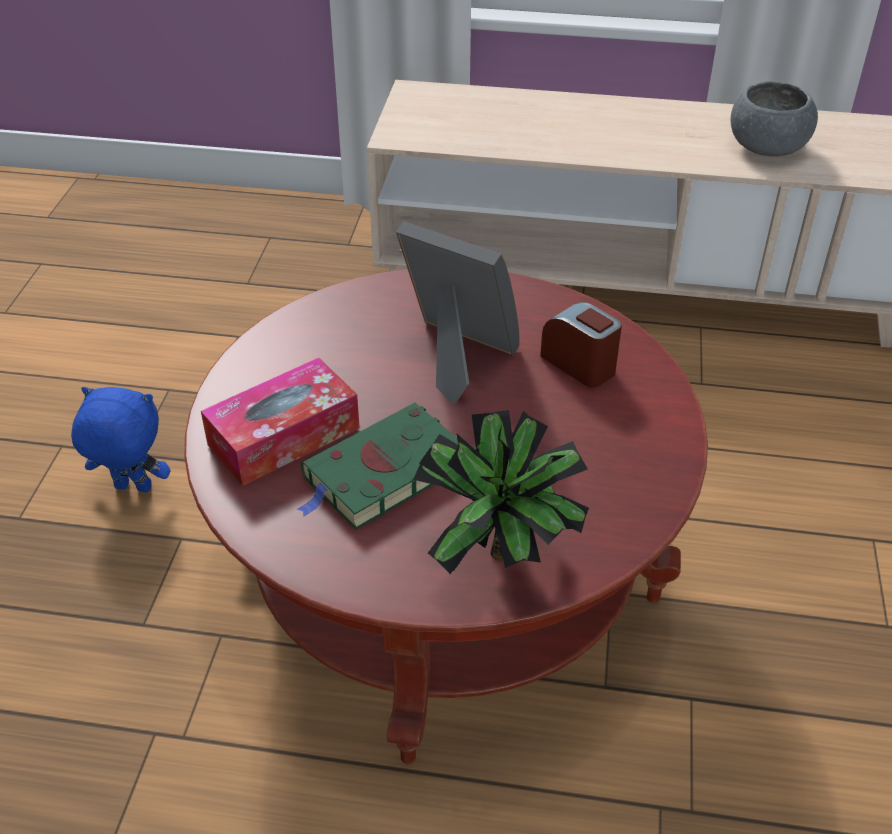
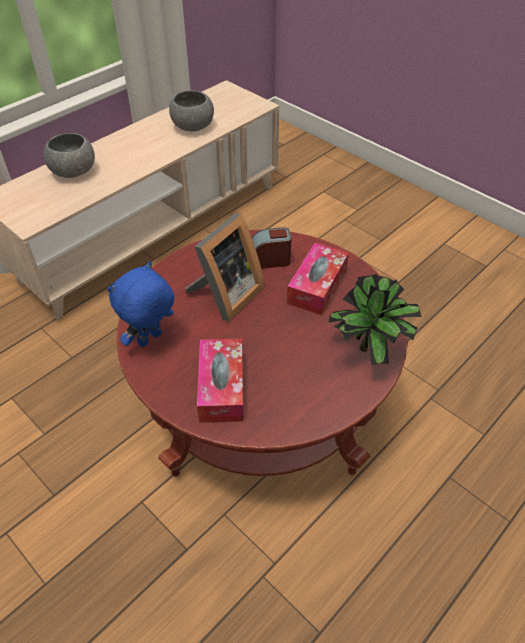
camera: 55 degrees left, 5 degrees up
blue plush toy [71,387,170,492] -> blue plush toy moved to [107,261,174,347]
green book [297,403,458,530] -> none
picture frame [396,221,520,404] -> picture frame turned 150 degrees clockwise [185,213,265,322]
none -> grey bowl [43,133,95,178]
none -> tissue box [287,243,349,315]

